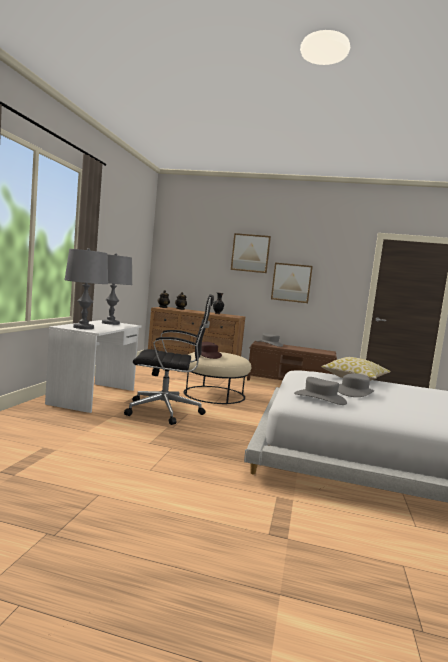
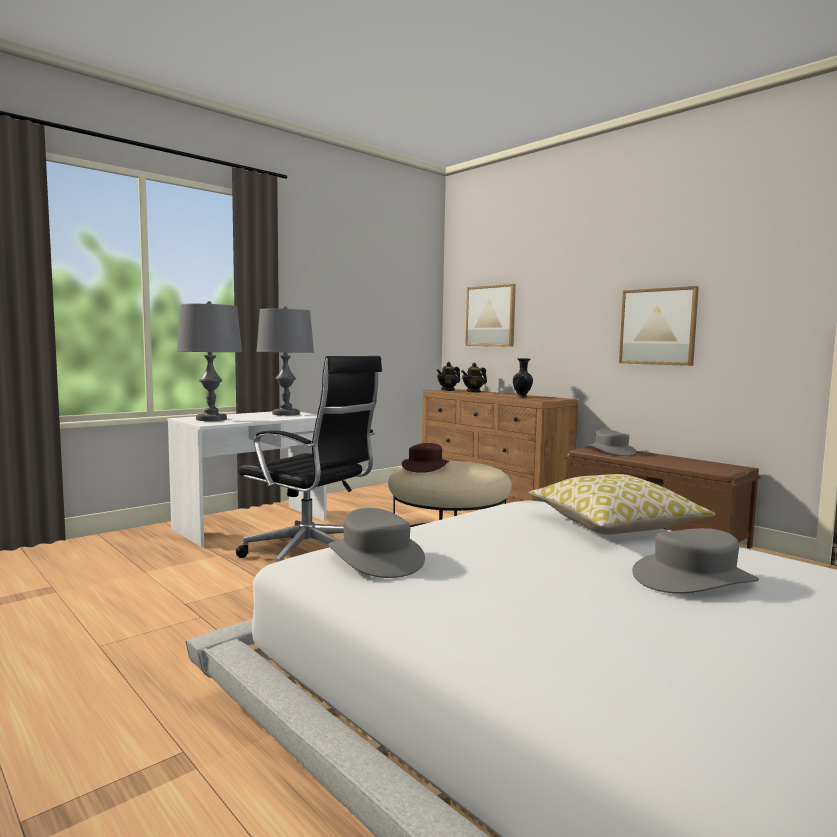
camera: 35 degrees right, 0 degrees up
picture [231,233,271,273] -> picture moved to [465,284,516,347]
grey hat [338,373,374,397] -> grey hat moved to [632,528,759,594]

